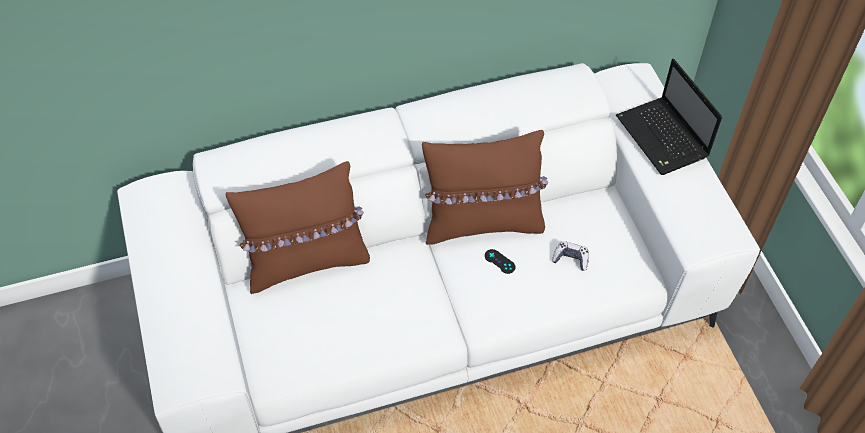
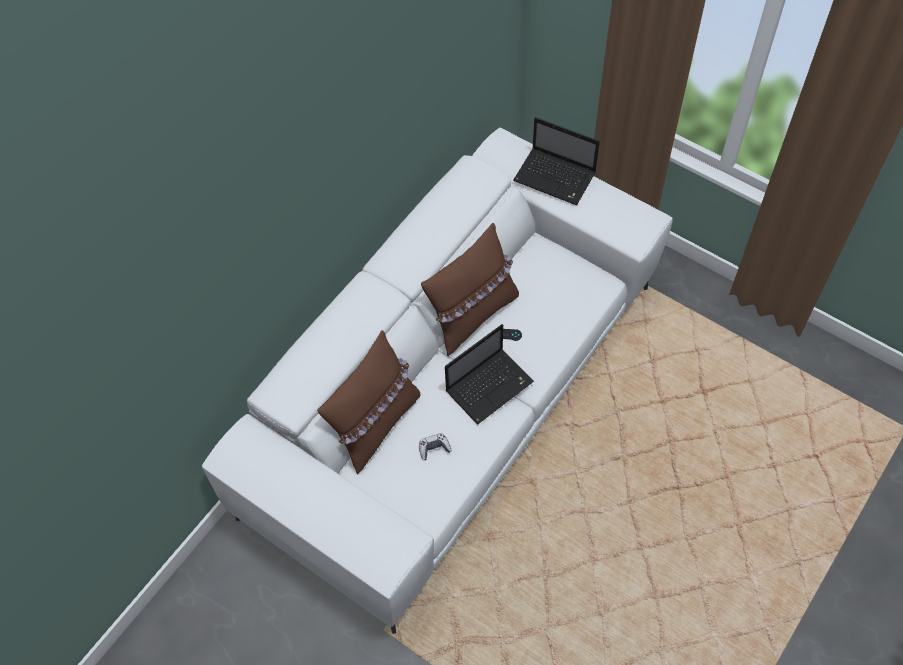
camera: 35 degrees left, 5 degrees up
game controller [552,241,589,271] -> game controller moved to [419,433,452,460]
none -> laptop [445,324,534,424]

